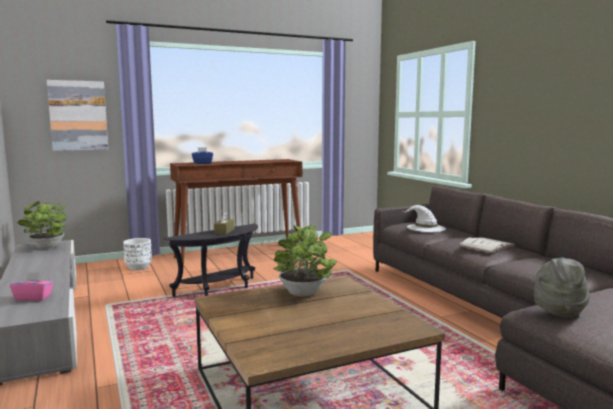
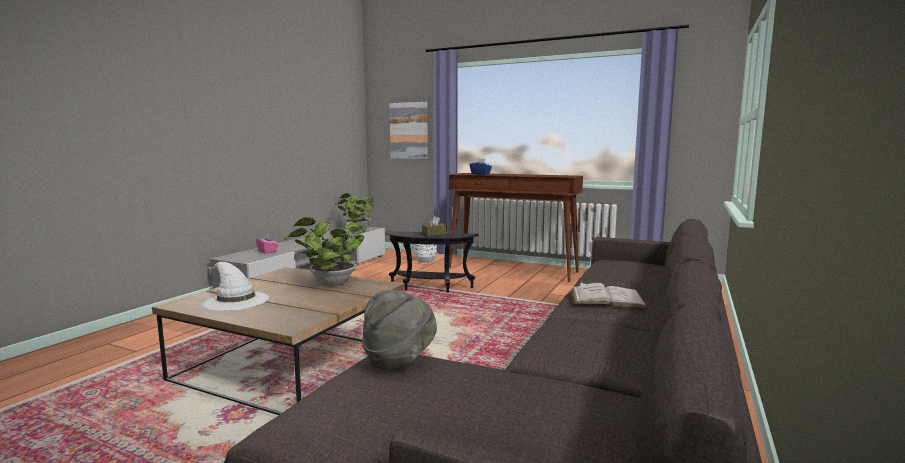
camera: 50 degrees right, 0 degrees up
white hat [405,205,446,232] -> white hat moved to [203,262,269,311]

